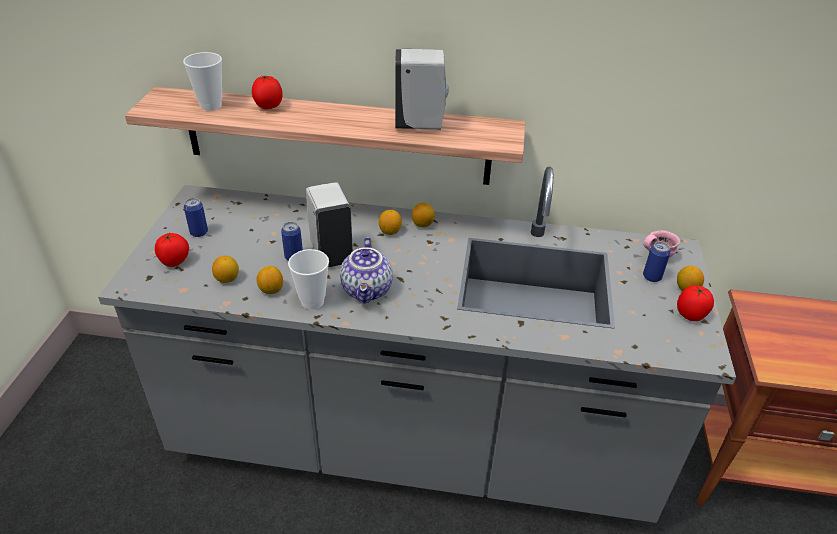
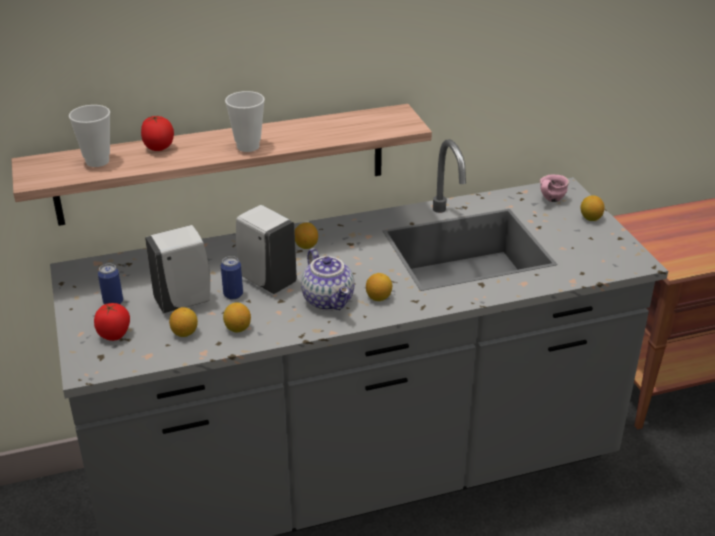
camera: 25 degrees left, 5 degrees down
cup [288,249,329,310] -> cup moved to [225,91,265,152]
white soap dispenser [395,49,449,130] -> white soap dispenser moved to [145,225,210,313]
lemon [412,203,435,227] -> lemon moved to [366,273,392,301]
can [643,242,671,282] -> none
tomato [677,285,714,321] -> none

